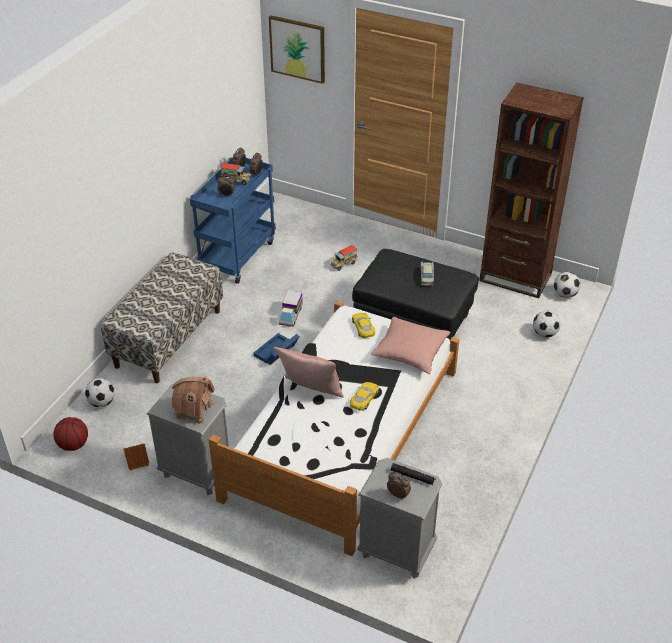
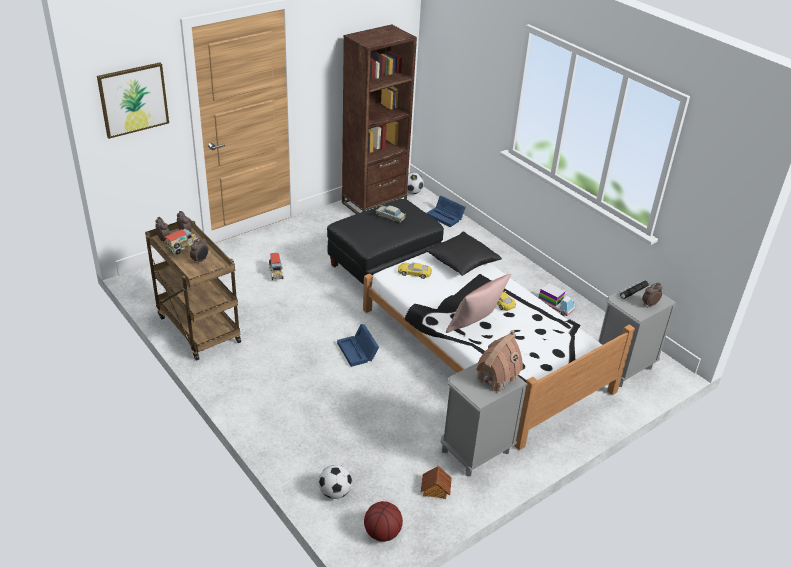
camera: 65 degrees left, 5 degrees down
bench [101,252,223,383] -> none
blue cart [190,157,276,284] -> brown cart [145,219,241,360]
toy truck [279,290,303,327] -> toy truck moved to [538,283,575,316]
pink pillow [370,317,450,374] -> black pillow [424,232,502,276]
football [533,311,561,338] -> blue storage box [426,196,466,227]

